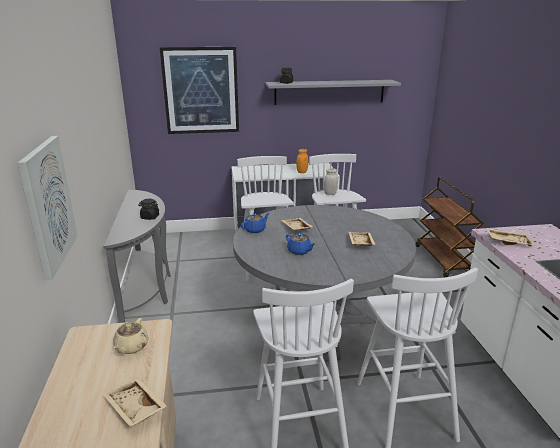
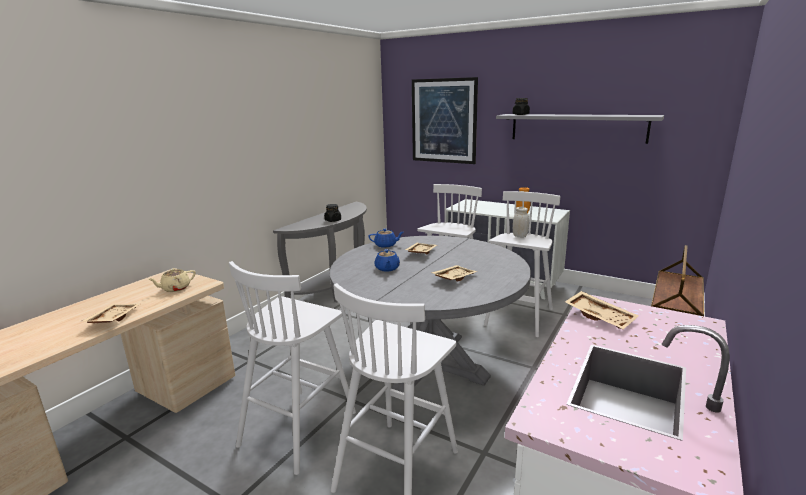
camera: 40 degrees right, 5 degrees down
picture [17,136,78,280] -> none

